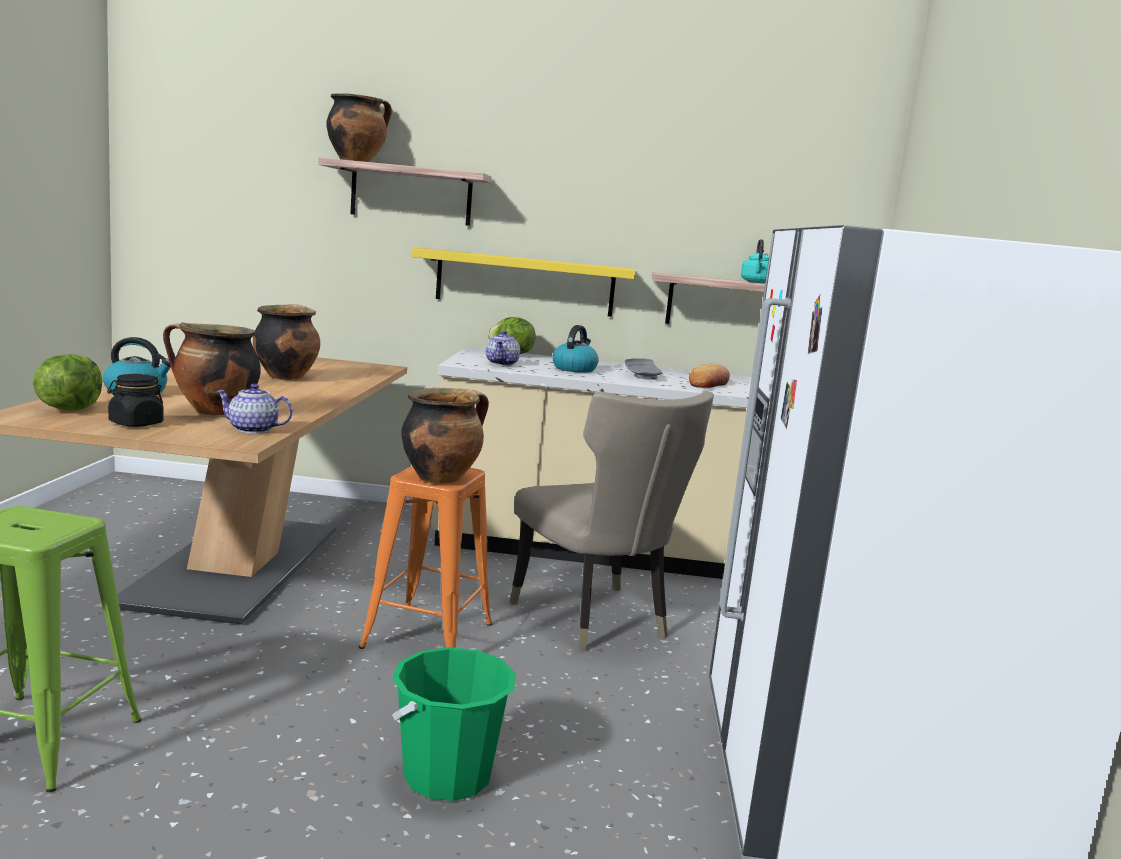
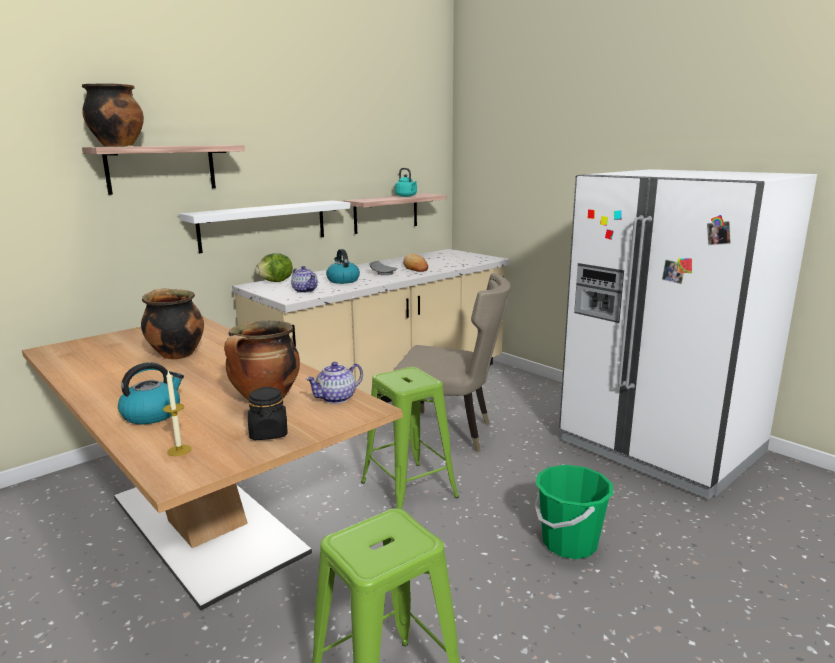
camera: 45 degrees left, 5 degrees up
lettuce [33,355,102,411] -> candle [163,371,192,456]
orange stool [359,466,492,649] -> green stool [361,367,459,509]
cooking pot [401,388,489,484] -> none
yellow shelf [411,248,636,317] -> white shelf [179,200,351,253]

